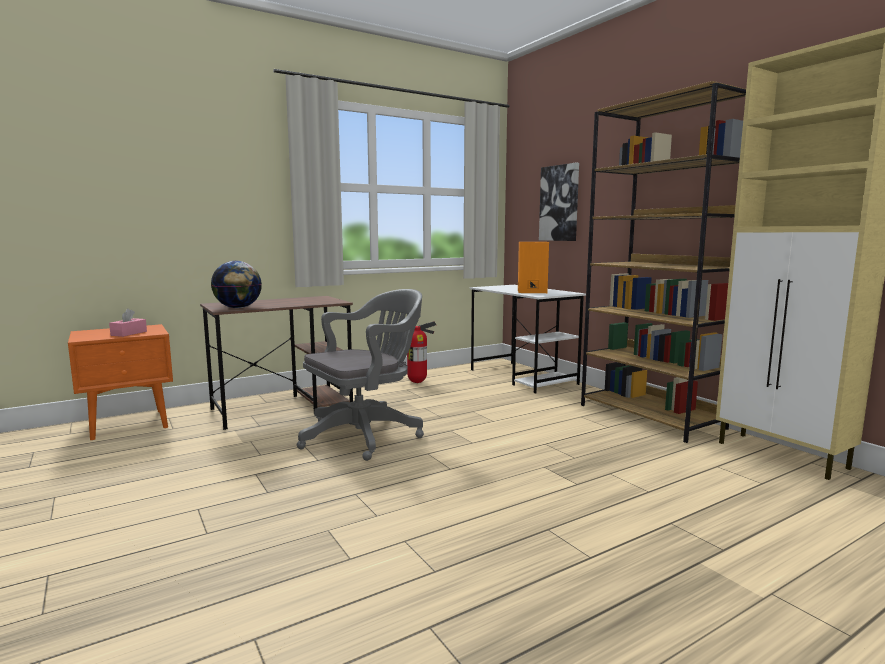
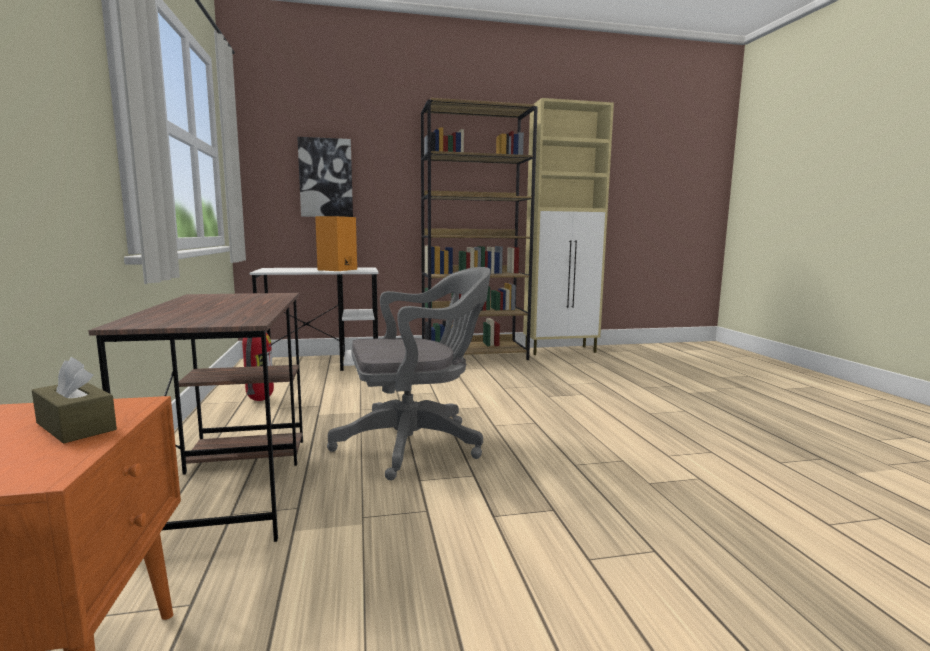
camera: 70 degrees left, 0 degrees up
pink tissue box [109,308,147,337] -> brown tissue box [32,357,117,443]
globe [211,261,262,308] -> none
grey office chair [297,289,424,461] -> grey office chair turned 90 degrees clockwise [327,267,491,480]

